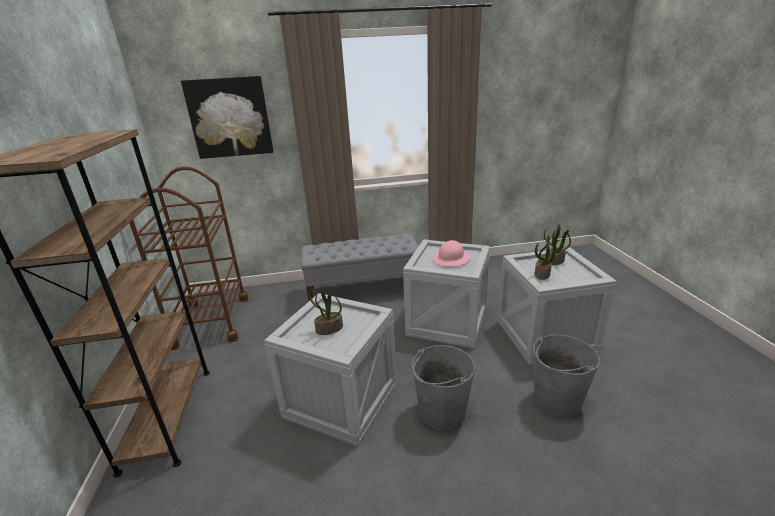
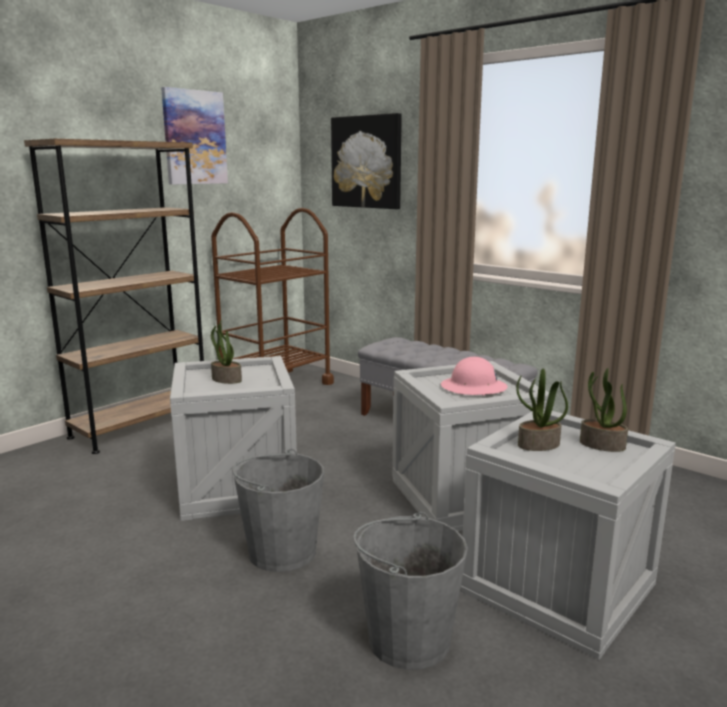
camera: 50 degrees right, 10 degrees down
none -> picture [161,87,228,185]

